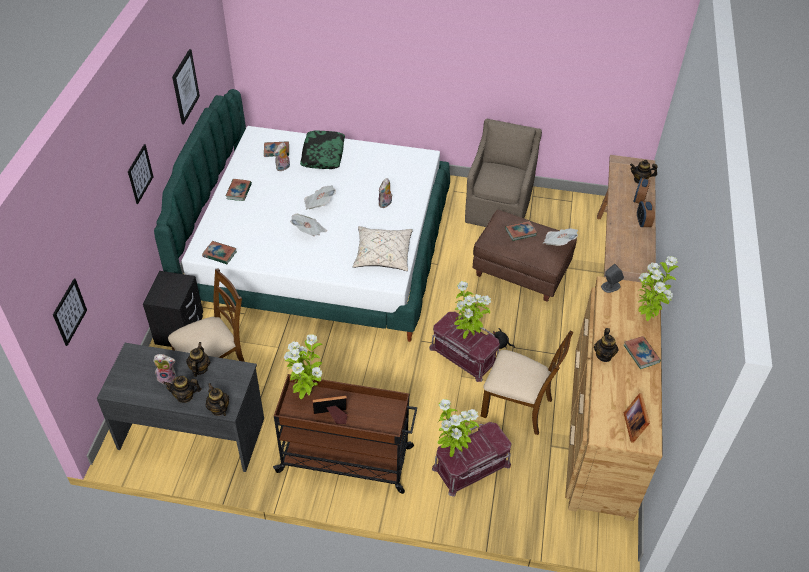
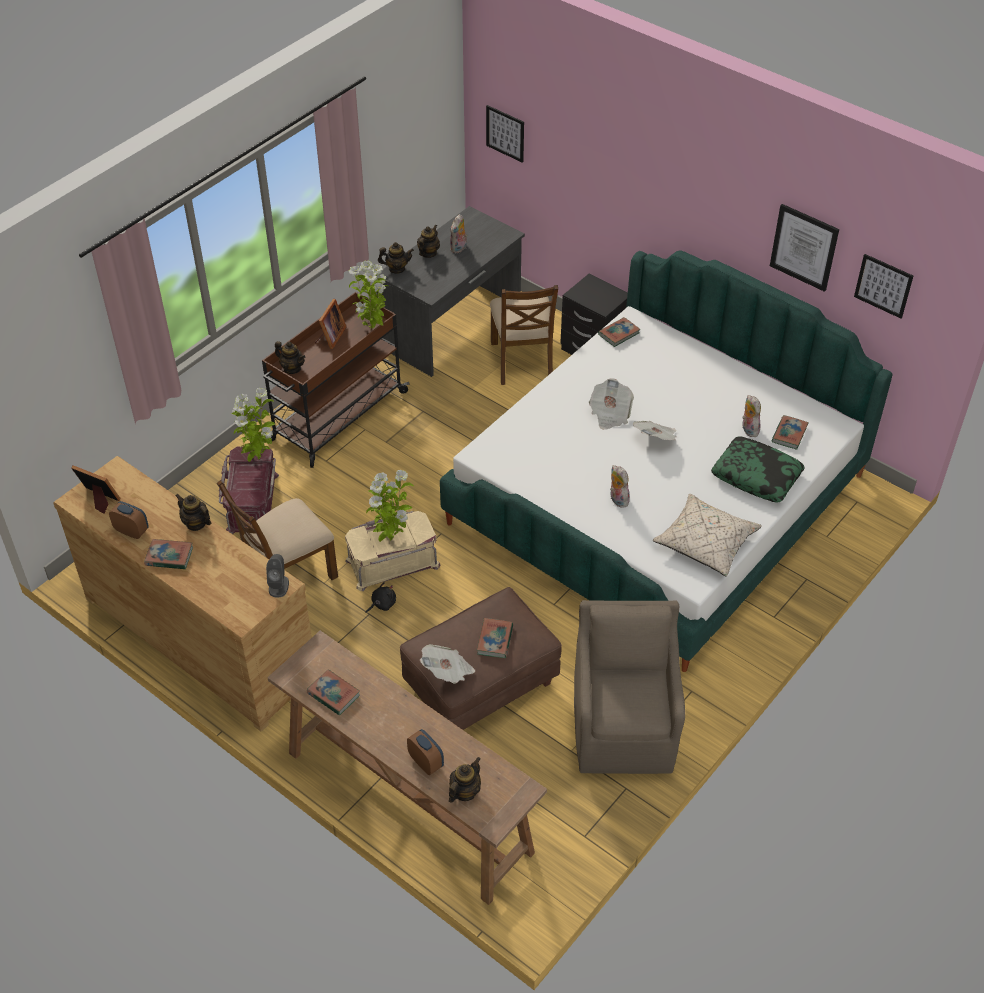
camera: 120 degrees right, 0 degrees up
picture [128,144,153,204] -> picture moved to [854,254,913,318]
teapot [186,342,210,377] -> teapot moved to [275,341,305,374]
book [226,179,252,201] -> book moved to [307,669,360,715]
beige pillow [353,226,413,271] -> beige pillow moved to [653,494,762,577]
red storage box [429,312,500,382] -> beige storage box [345,511,440,591]
brown armchair [465,118,542,227] -> brown armchair turned 135 degrees counterclockwise [574,600,685,774]
alarm clock [637,201,655,227] -> alarm clock moved to [109,501,149,539]
potted plant [638,256,678,321] -> none

